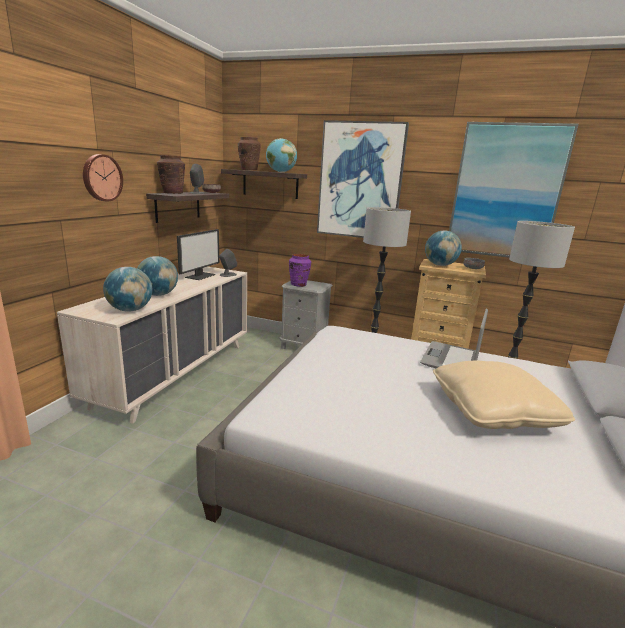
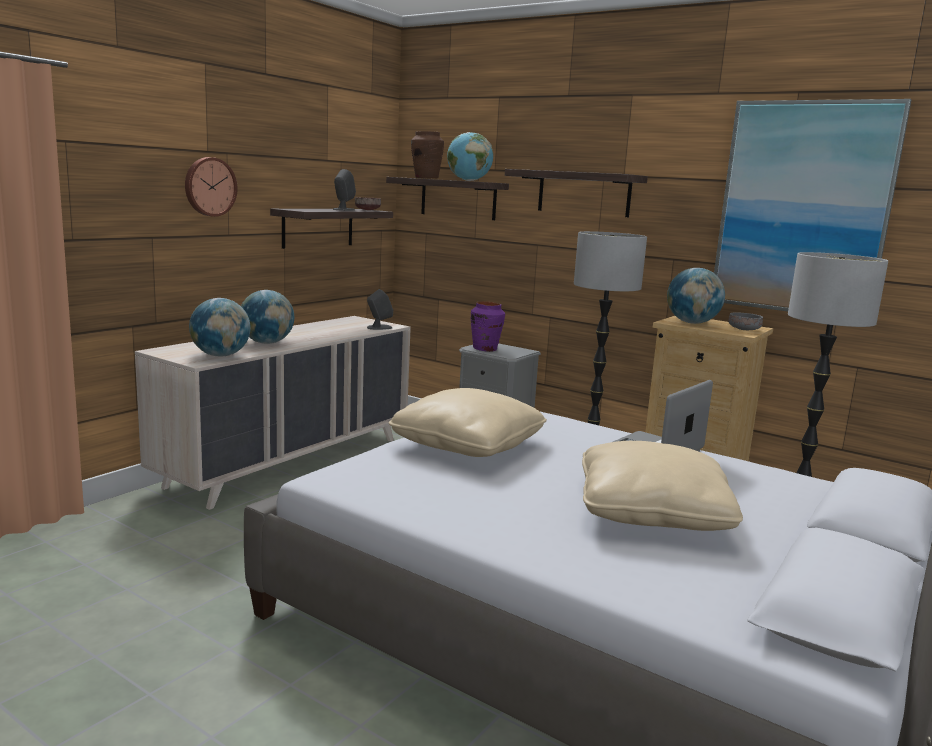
camera: 15 degrees right, 5 degrees down
brown vase [157,155,185,194] -> none
monitor [177,229,219,280] -> none
picture [317,120,409,238] -> shelf [505,169,648,217]
none -> beige pillow [389,388,547,457]

